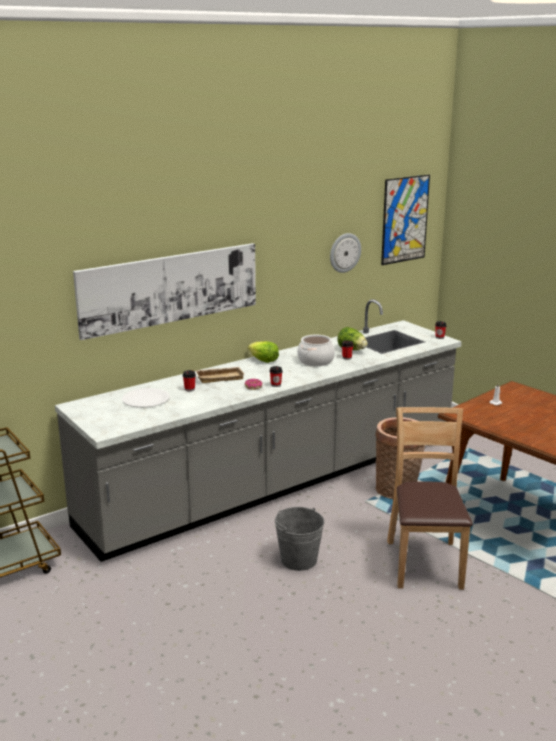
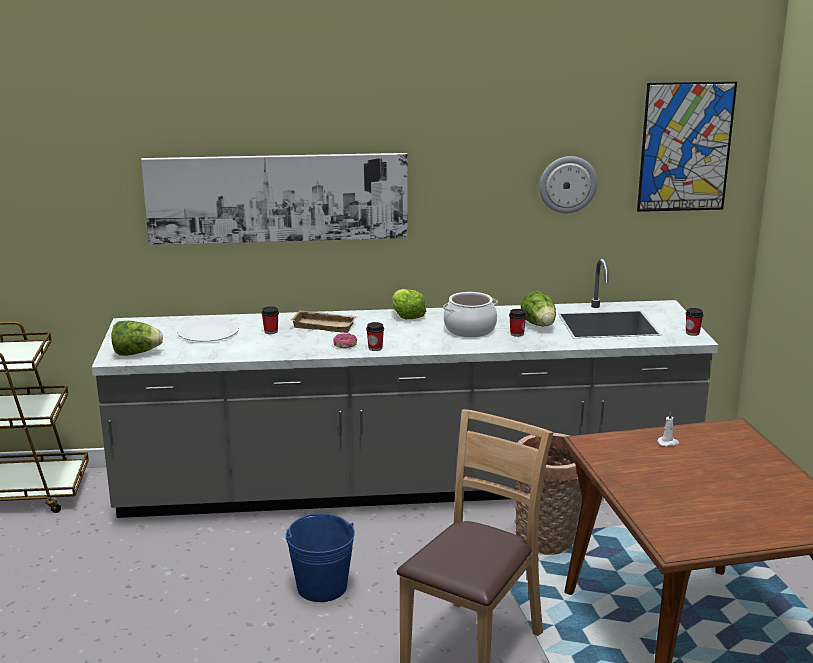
camera: 30 degrees right, 0 degrees up
grey bucket [275,507,325,571] -> blue bucket [286,514,355,602]
none -> lettuce [112,321,163,356]

